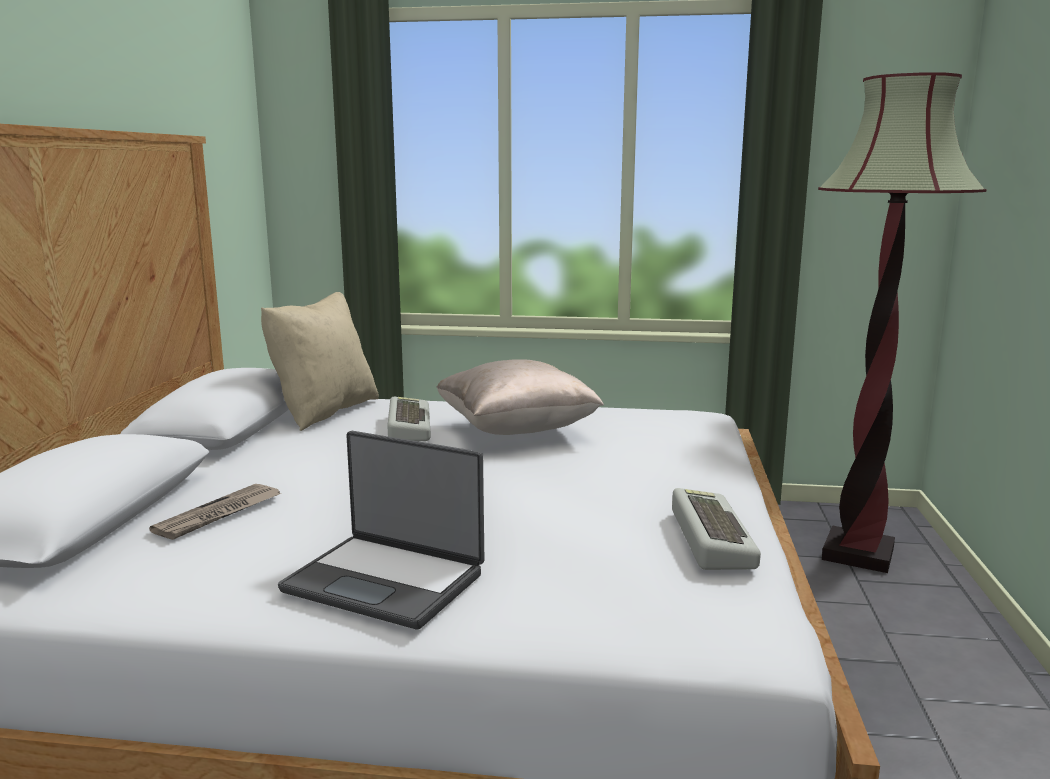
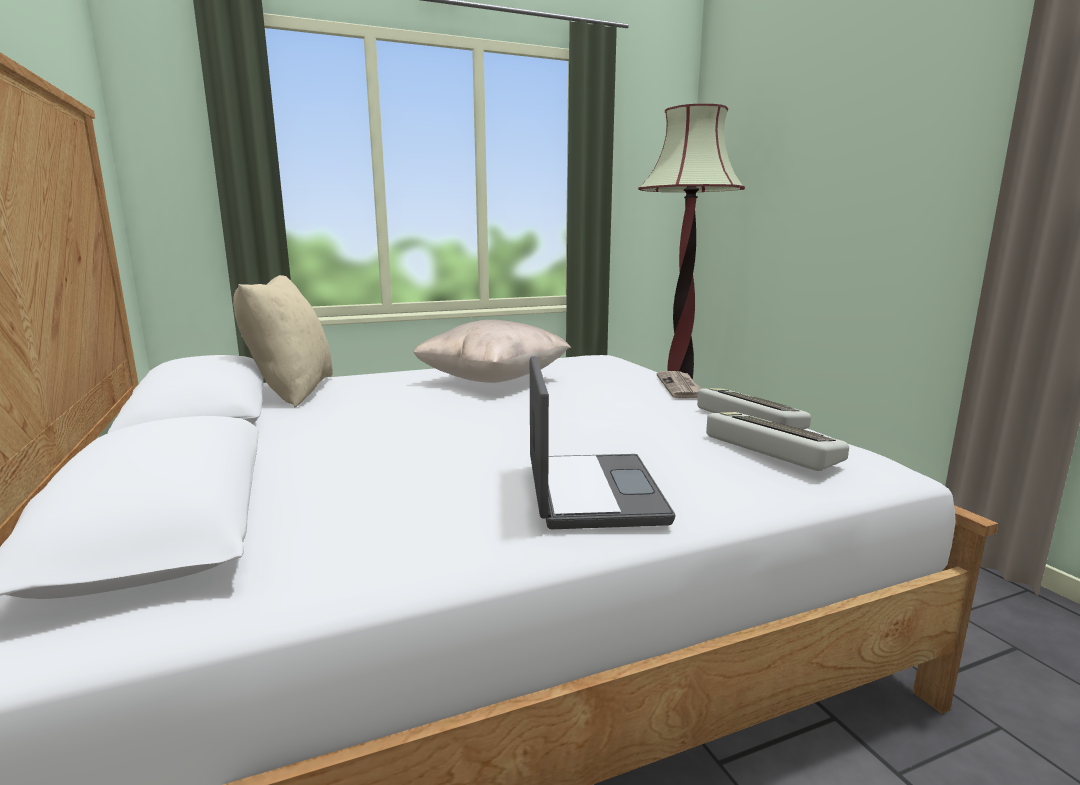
camera: 30 degrees left, 0 degrees up
newspaper [149,484,280,540] -> newspaper moved to [657,371,702,398]
laptop [278,431,484,629] -> laptop turned 90 degrees counterclockwise [530,356,675,529]
keyboard [387,397,431,441] -> keyboard moved to [706,412,849,471]

